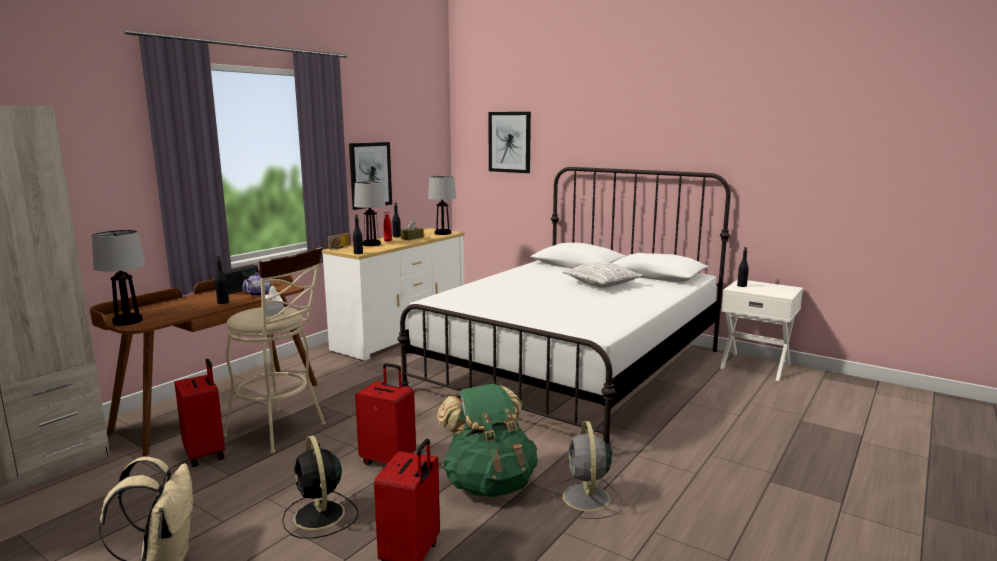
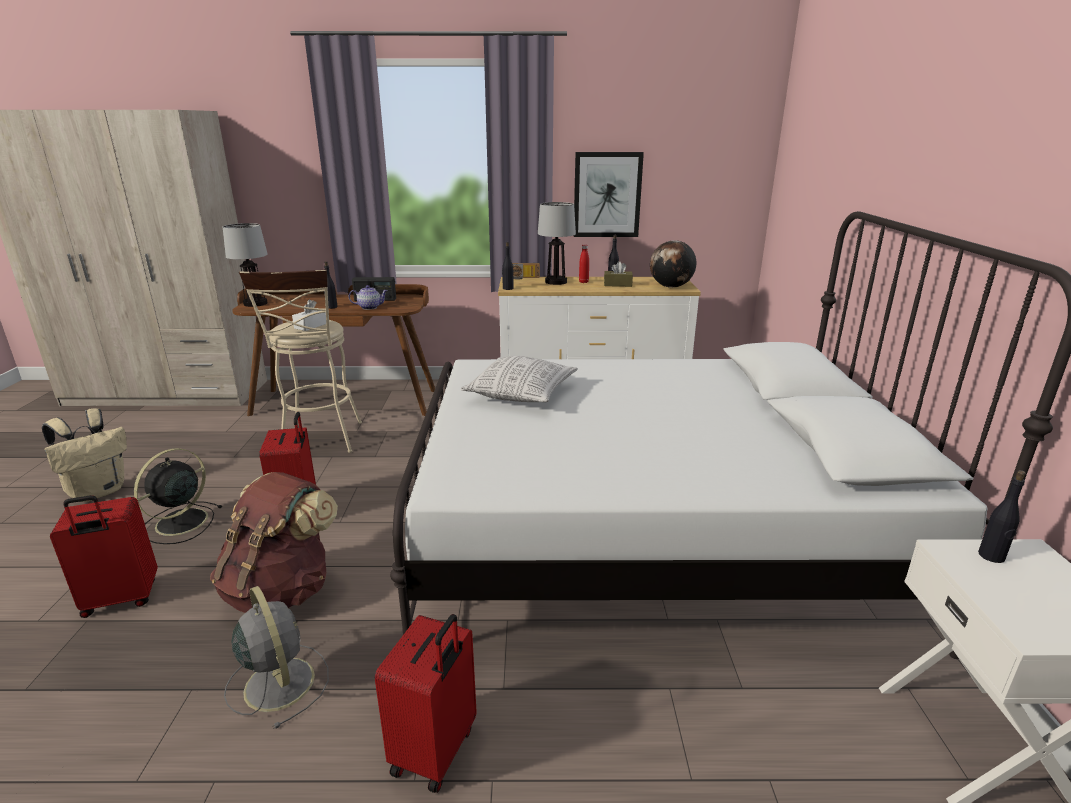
camera: 55 degrees right, 10 degrees up
red suitcase [174,359,225,467] -> red suitcase moved to [375,614,477,793]
table lamp [428,176,456,235] -> globe [650,240,697,288]
green backpack [437,383,538,497] -> brown backpack [210,472,338,613]
picture [489,112,531,173] -> none
grey fan [553,421,623,519] -> grey fan turned 90 degrees clockwise [224,586,329,729]
pillow [562,262,644,288] -> pillow moved to [461,356,578,402]

